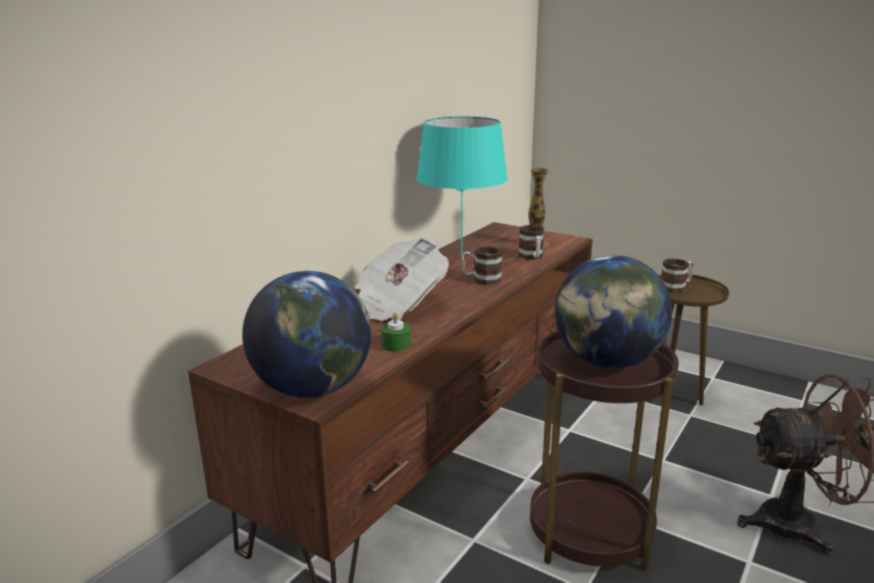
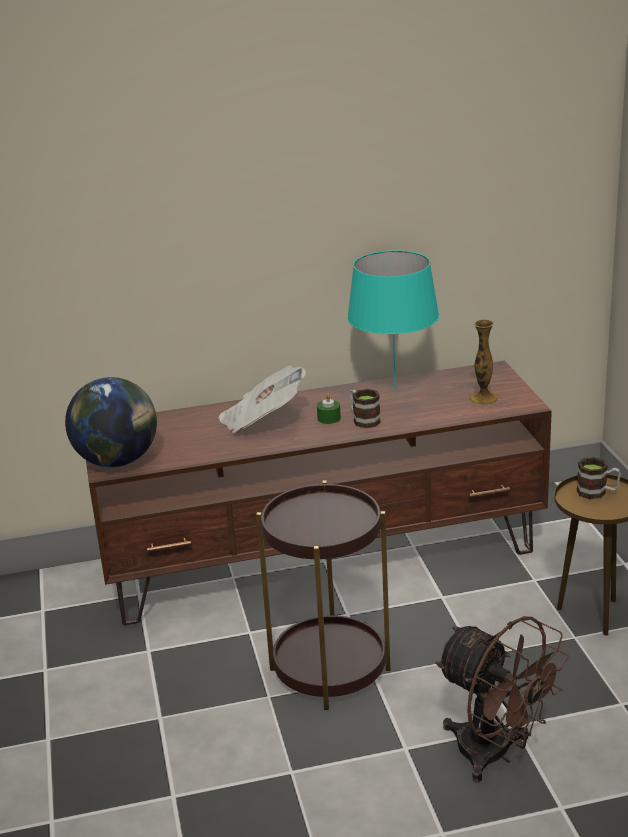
camera: 45 degrees right, 5 degrees up
green candle [381,312,411,352] -> green candle moved to [317,393,341,424]
mug [518,225,544,260] -> none
globe [555,255,672,368] -> none

